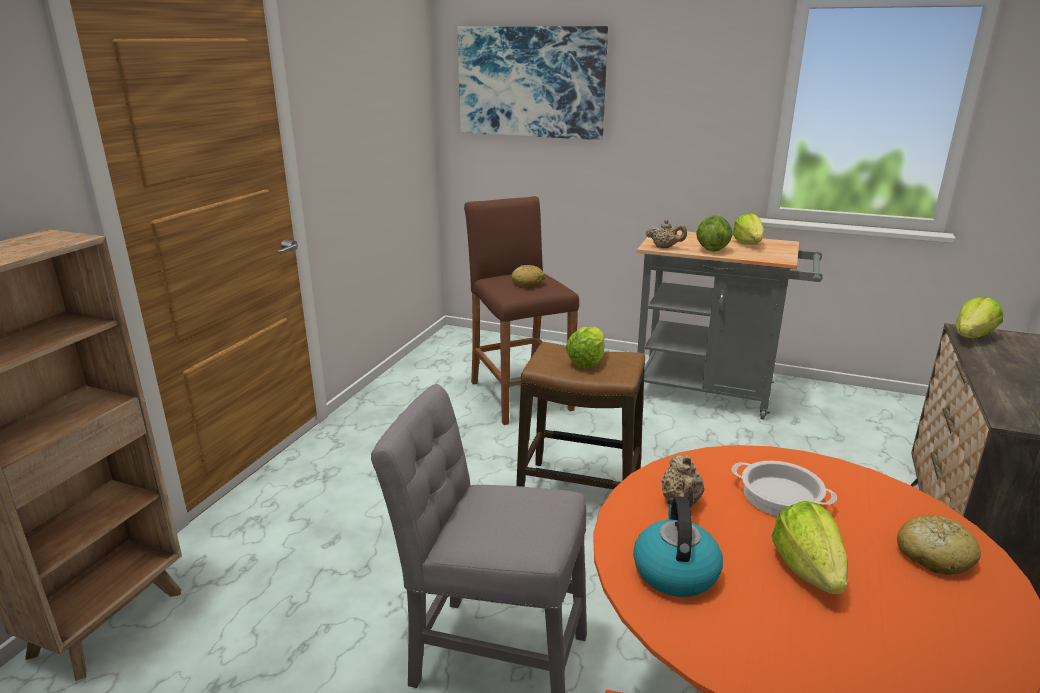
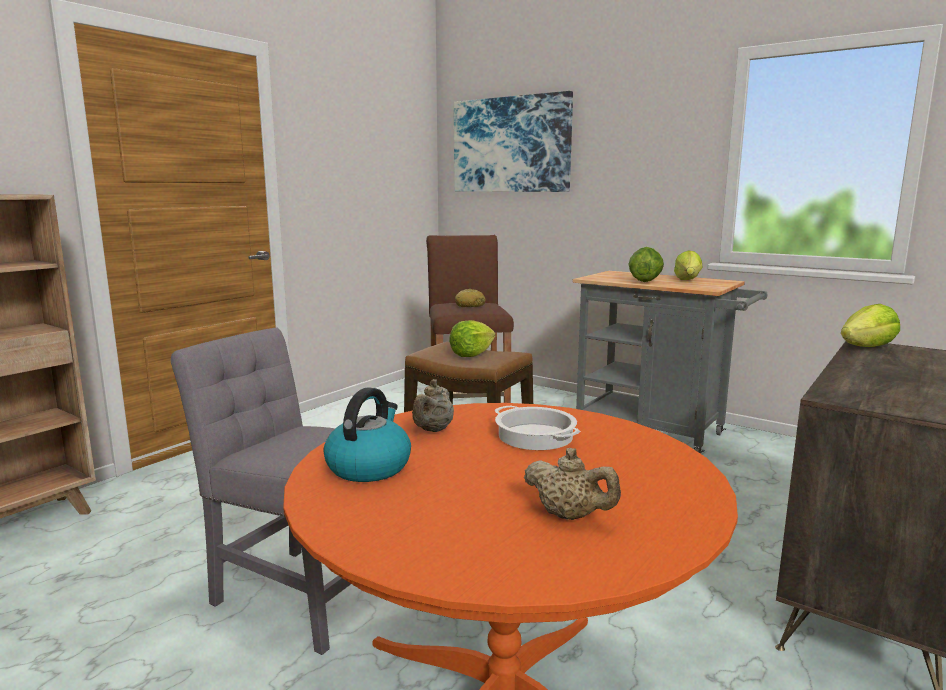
camera: 15 degrees right, 10 degrees down
beige teapot [646,219,687,248] -> beige teapot moved to [524,448,621,520]
lettuce [771,501,848,594] -> none
bread [897,515,981,575] -> none

